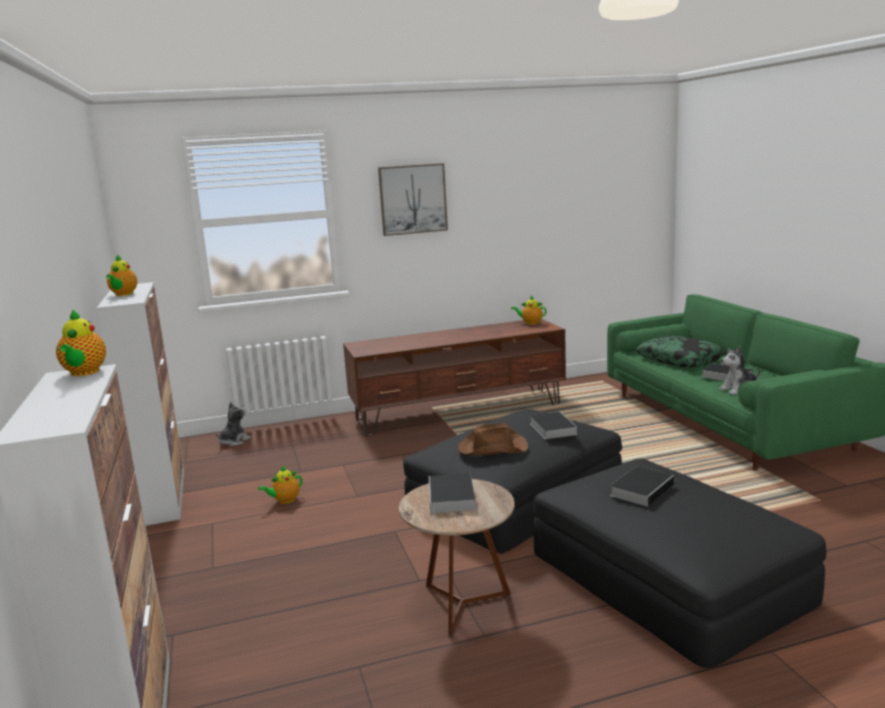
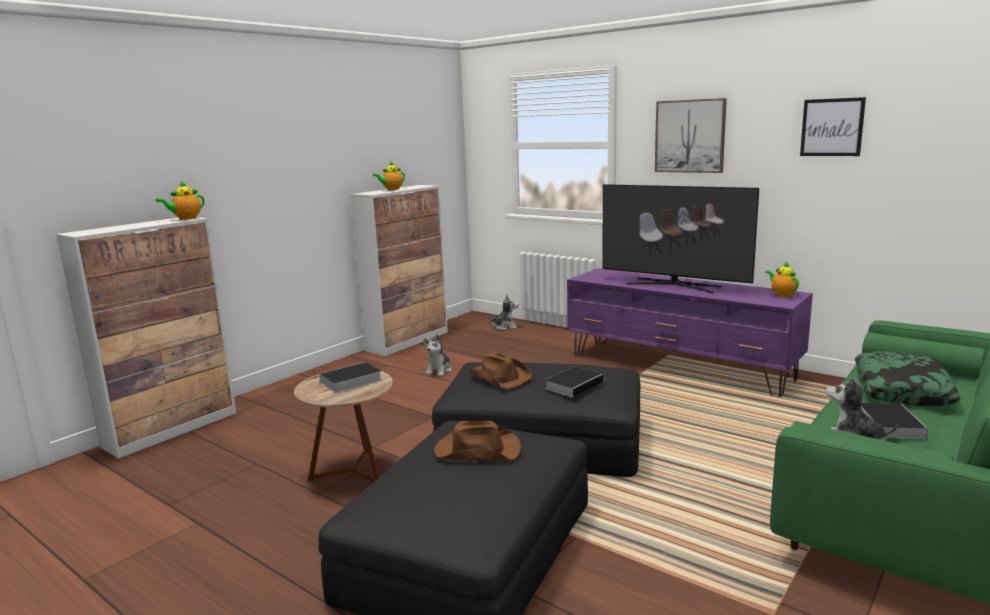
camera: 55 degrees right, 0 degrees up
teapot [258,466,303,504] -> plush toy [424,334,452,376]
brown tv stand [343,319,566,436] -> purple tv stand [567,268,813,397]
book [610,466,675,507] -> brown hat [434,420,521,461]
none -> television [602,184,759,293]
none -> picture [800,97,866,156]

